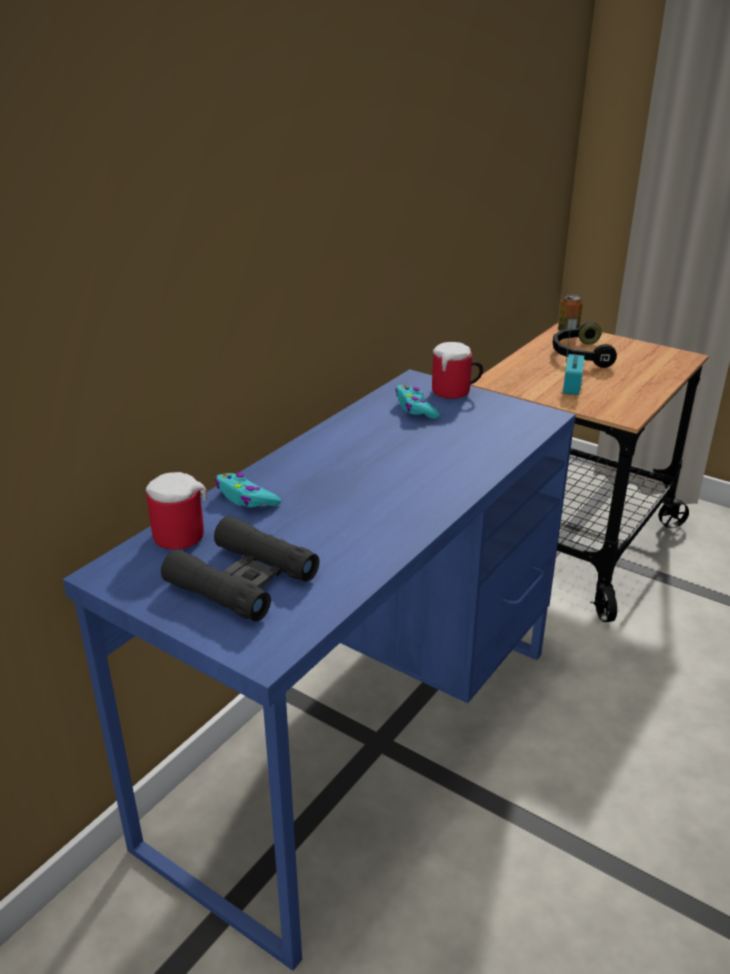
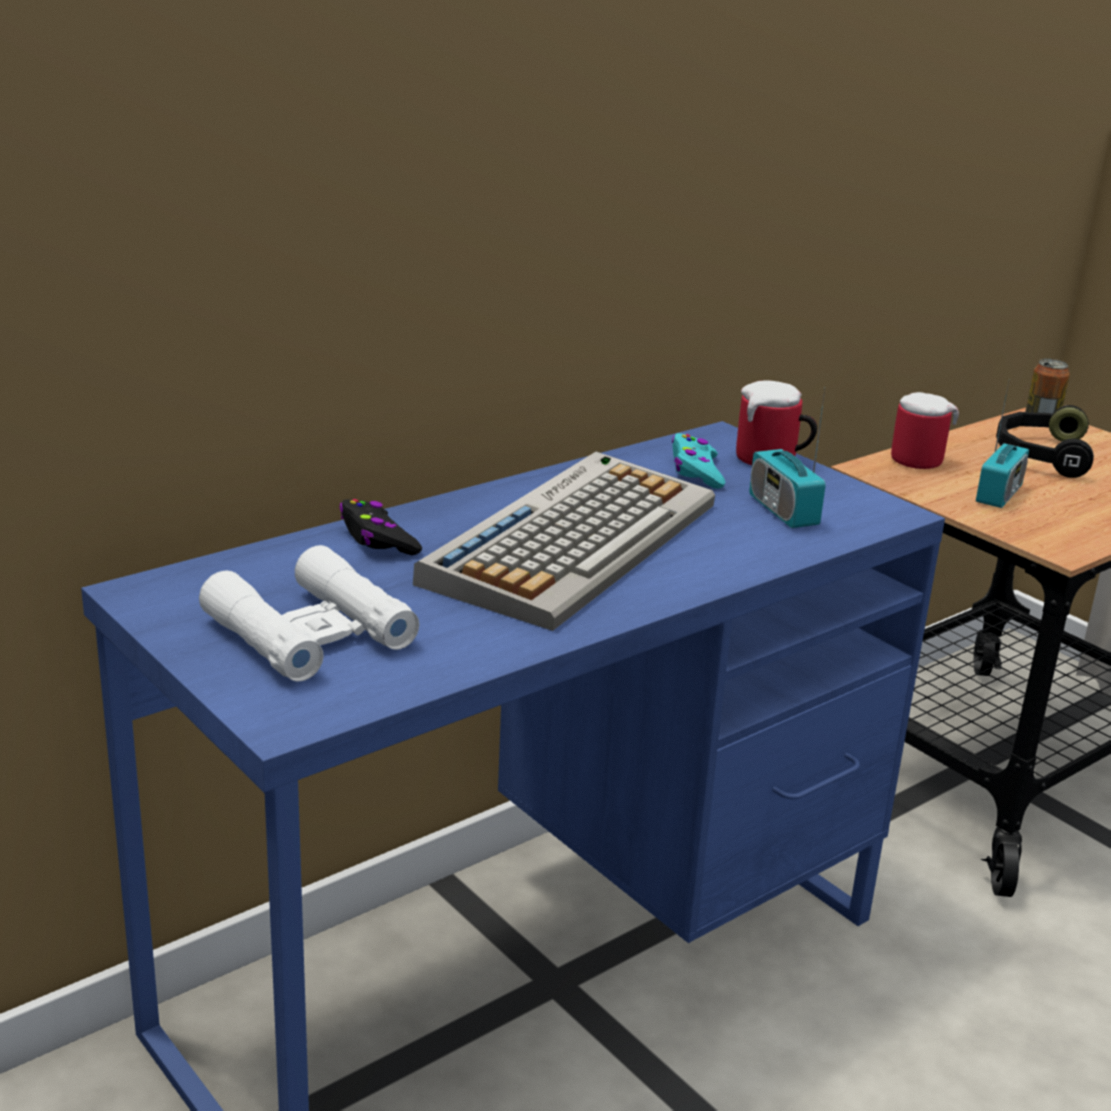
camera: 15 degrees right, 5 degrees down
mug [146,472,207,550] -> mug moved to [891,392,959,469]
black binoculars [161,516,319,622] -> white binoculars [199,545,419,682]
turquoise game controller [215,473,281,507] -> black game controller [339,499,422,555]
none -> keyboard [413,452,715,631]
none -> radio [749,390,826,528]

